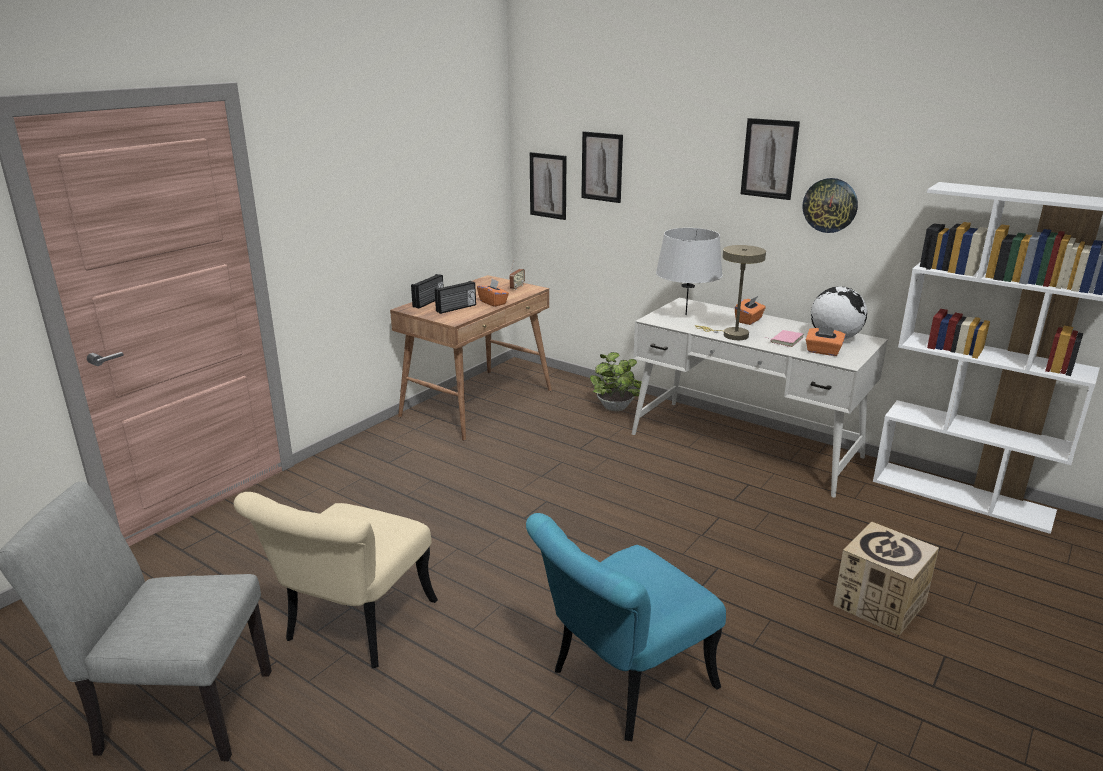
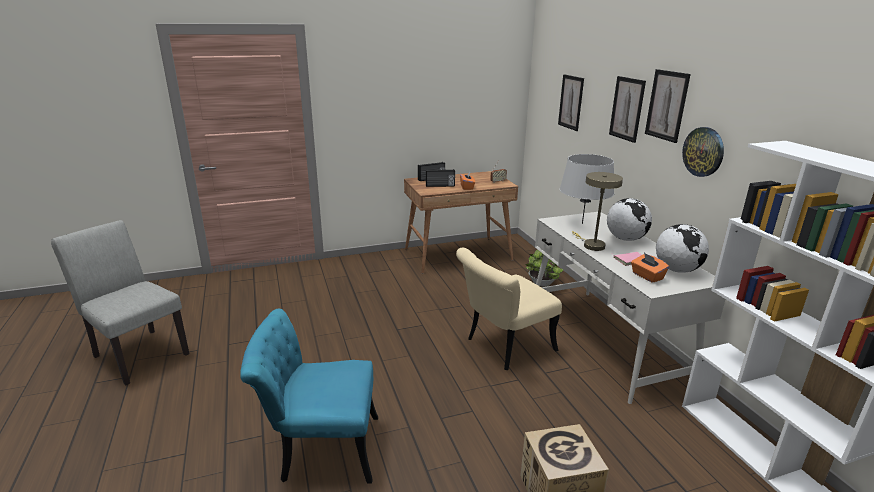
camera: 35 degrees right, 0 degrees up
beige chair [234,492,438,668] -> beige chair moved to [456,248,562,370]
picture [530,152,566,220] -> picture moved to [609,76,646,143]
orange tissue box [735,296,766,325] -> globe [607,198,652,241]

